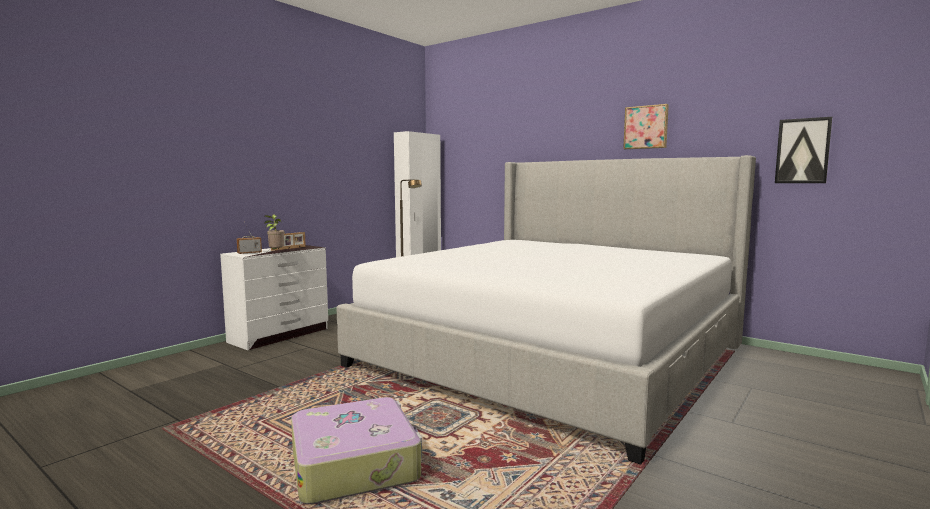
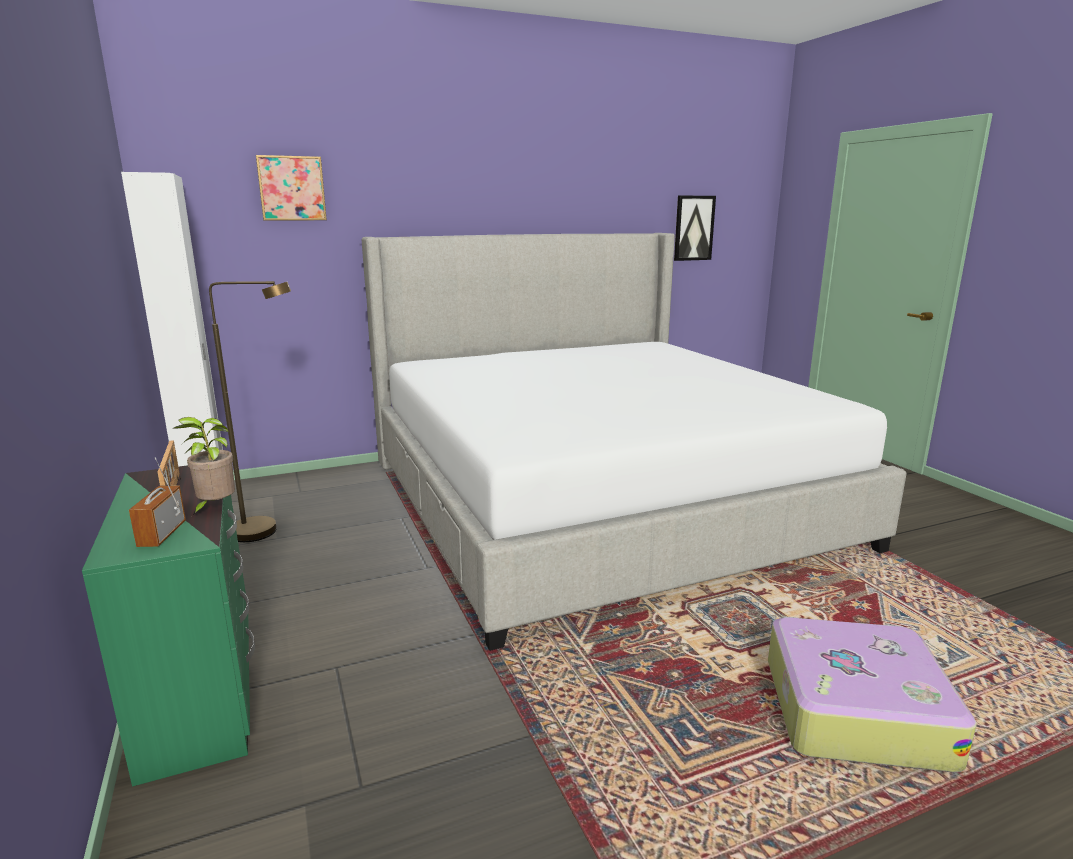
camera: 60 degrees left, 10 degrees up
white dresser [220,245,328,350] -> green dresser [82,465,255,787]
picture [623,104,669,149] -> picture moved to [256,155,327,221]

